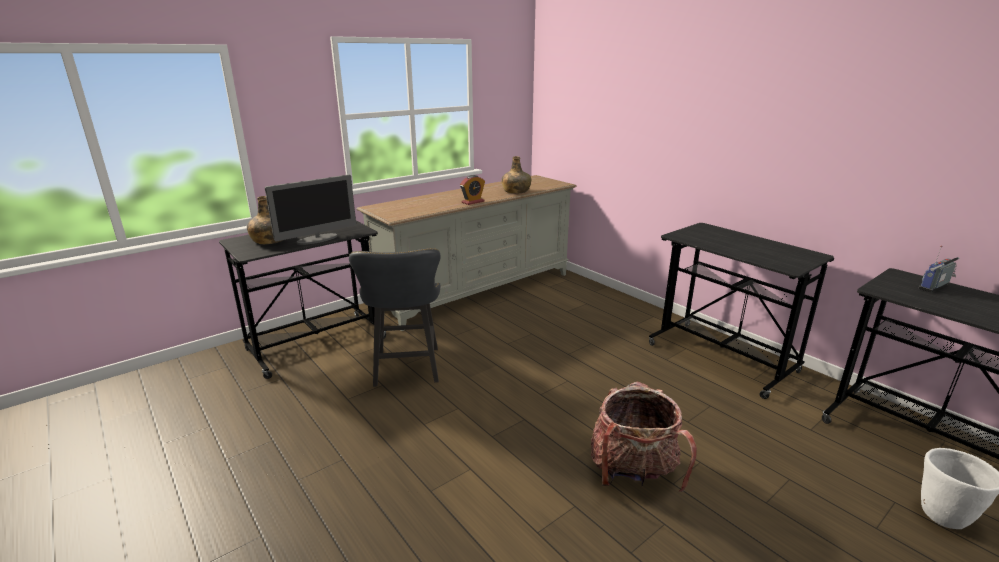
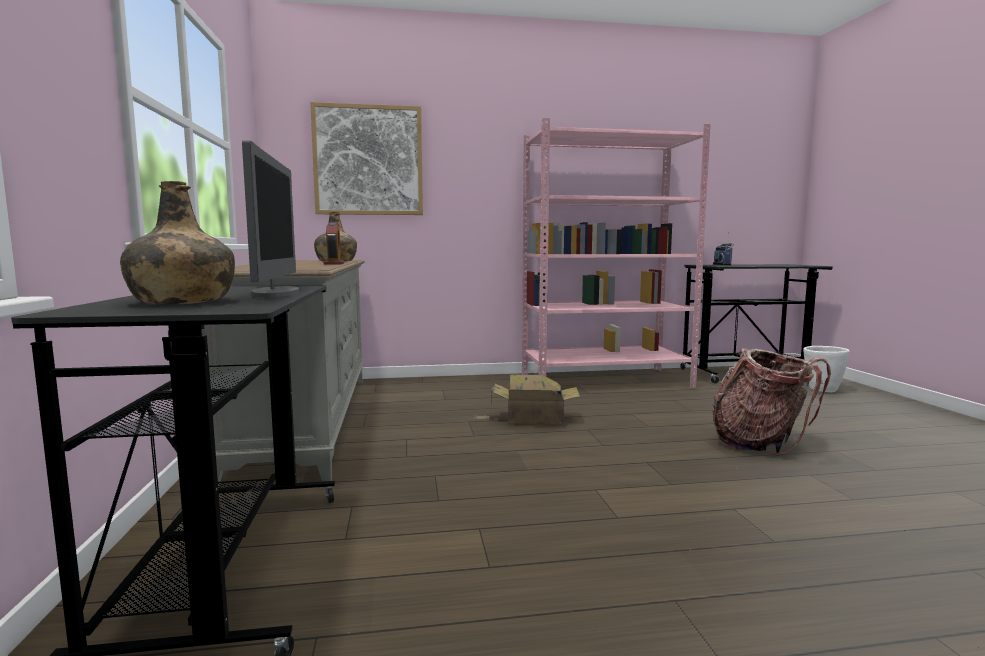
camera: 60 degrees left, 15 degrees down
grey stool [349,248,441,387] -> none
black desk [649,223,834,399] -> pink bookcase [522,118,711,388]
none -> picture [310,102,423,215]
none -> cardboard box [474,375,580,425]

